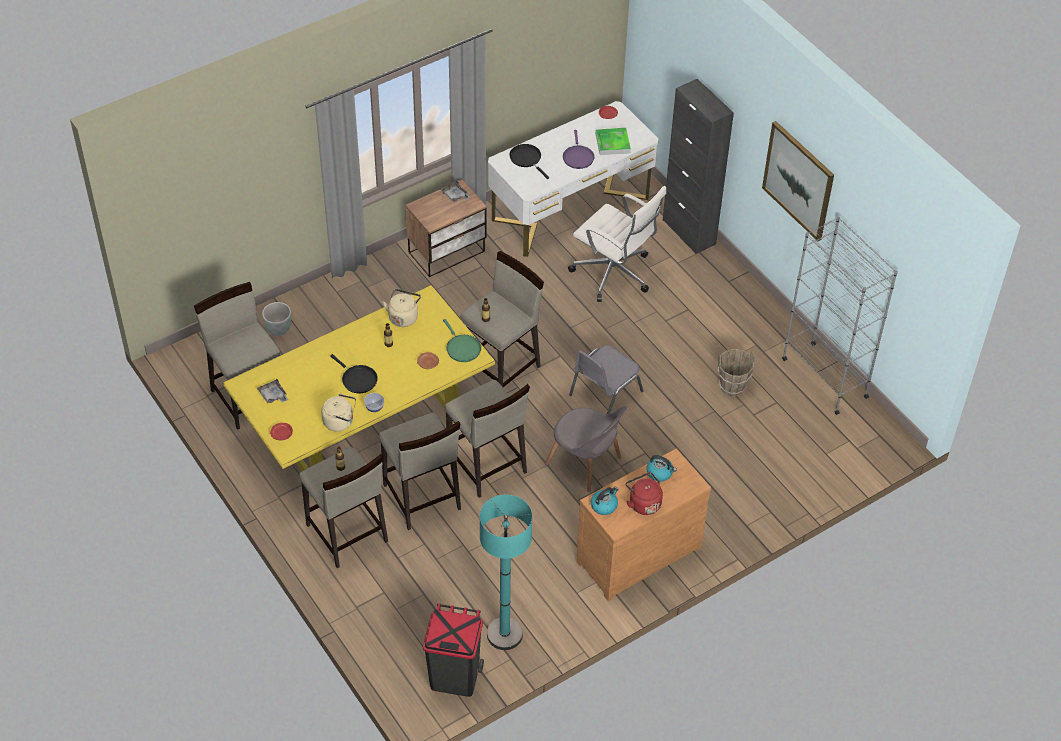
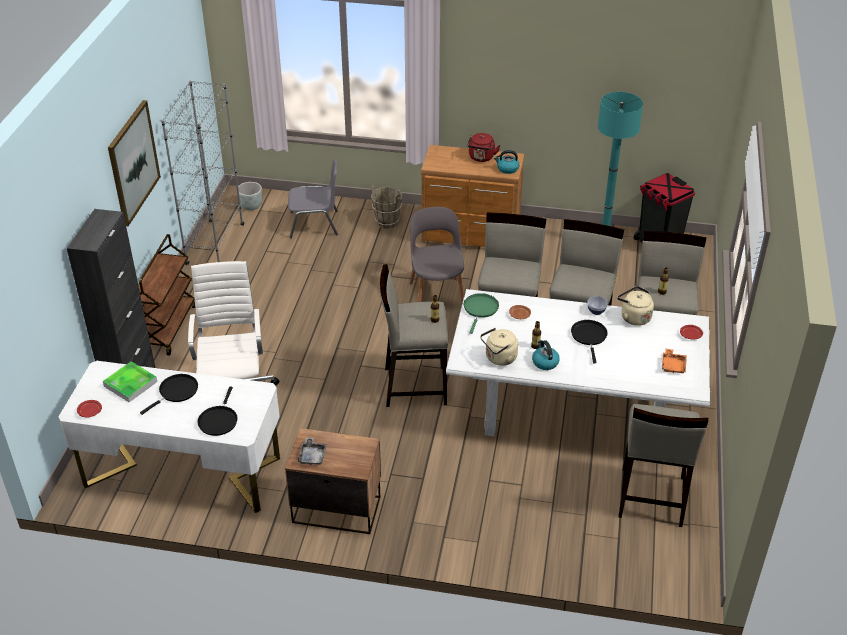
camera: 135 degrees left, 10 degrees down
yellow dining table [223,285,495,471] -> white dining table [446,289,710,436]
grey tray [257,379,288,403] -> orange tray [662,349,687,373]
grey planter [262,302,291,336] -> grey planter moved to [238,182,262,210]
purple frying pan [563,130,595,169] -> black frying pan [140,374,198,415]
grey chair [569,345,643,414] -> grey chair moved to [288,159,338,238]
kettle [646,455,677,482] -> kettle moved to [532,340,560,370]
brown bucket [718,349,755,396] -> brown bucket moved to [371,185,402,229]
none -> brown cart [138,234,195,356]

